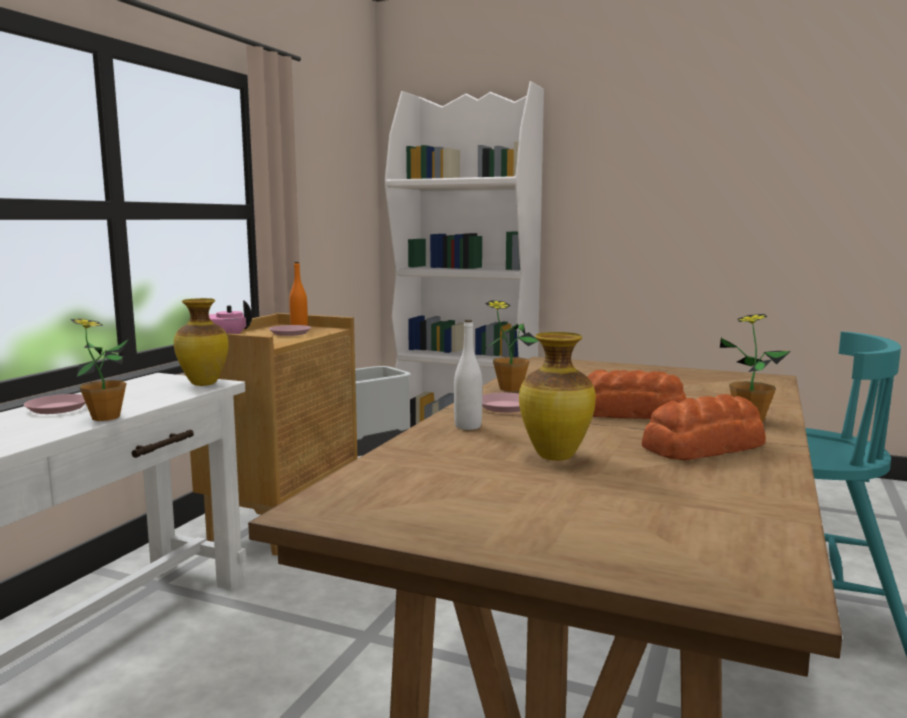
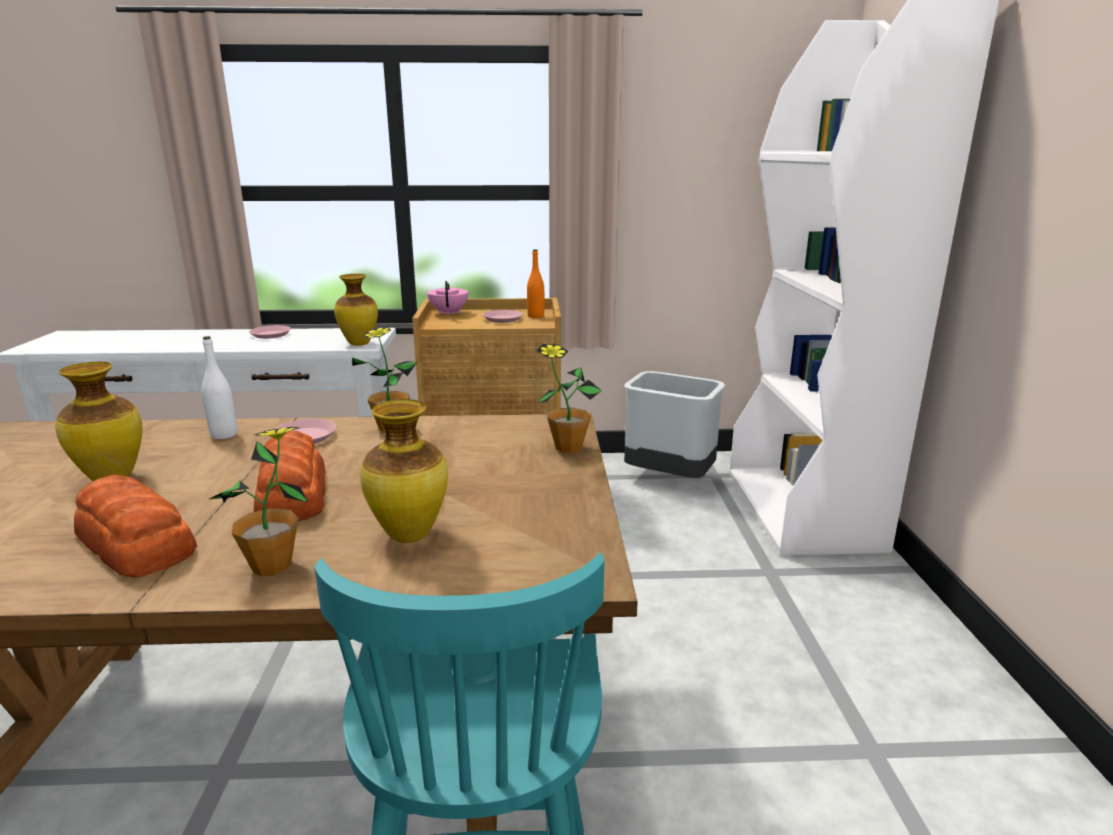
camera: 65 degrees right, 10 degrees up
potted plant [70,319,129,421] -> potted plant moved to [537,344,602,453]
none -> vase [360,399,448,543]

